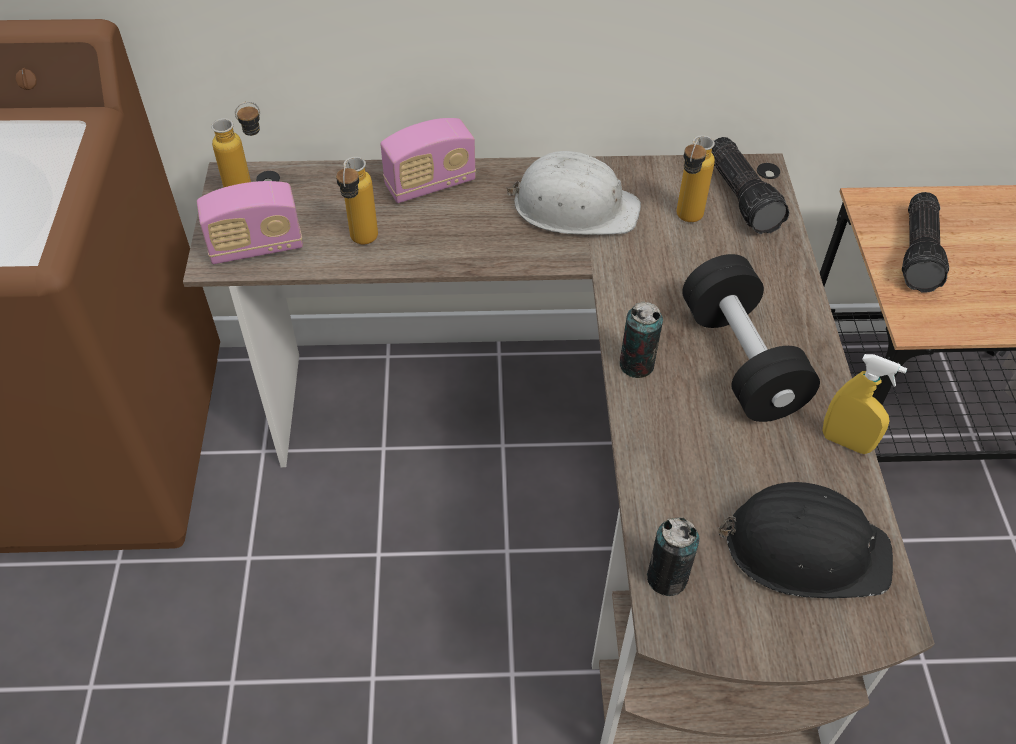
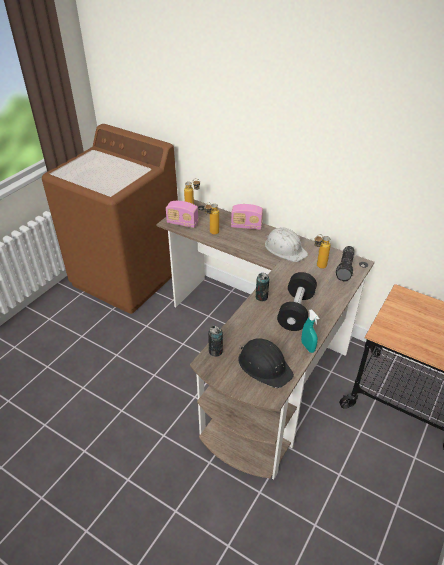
camera: 35 degrees right, 10 degrees down
yellow spray bottle [822,354,908,454] -> turquoise spray bottle [301,309,319,353]
flashlight [902,192,949,293] -> none

